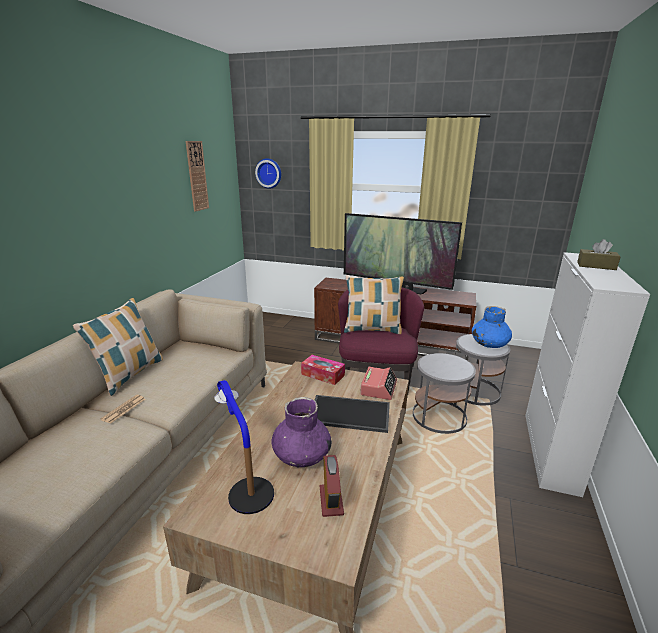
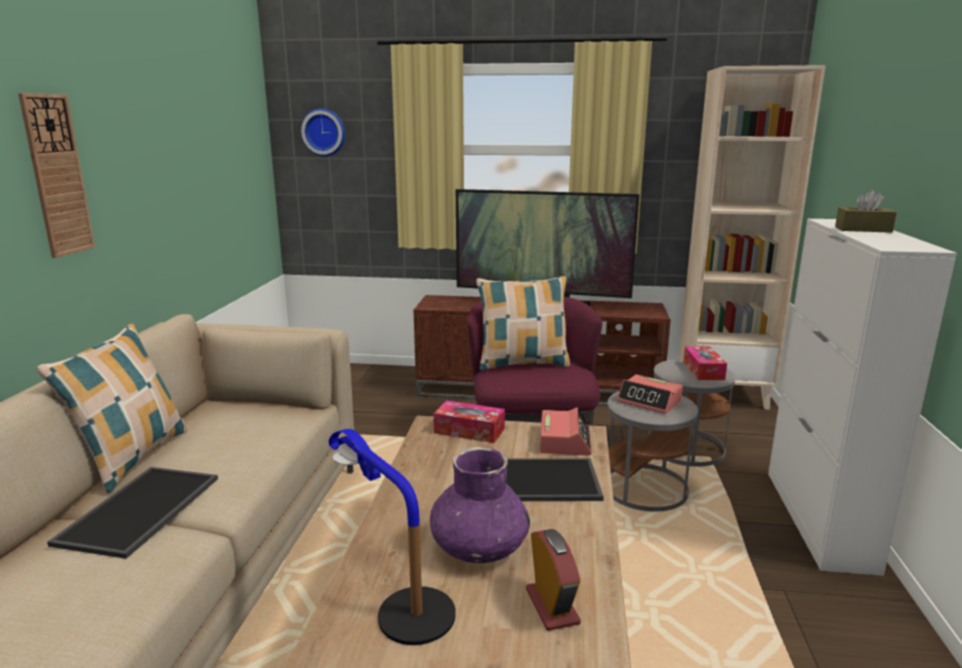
camera: 10 degrees left, 5 degrees down
newspaper [100,395,145,423] -> tray [47,467,218,559]
wall clock [186,141,209,212] -> wall clock moved to [18,93,95,258]
blue vase [472,306,512,348] -> tissue box [683,346,727,380]
none -> alarm clock [617,374,683,414]
none -> beige bookcase [679,65,826,410]

